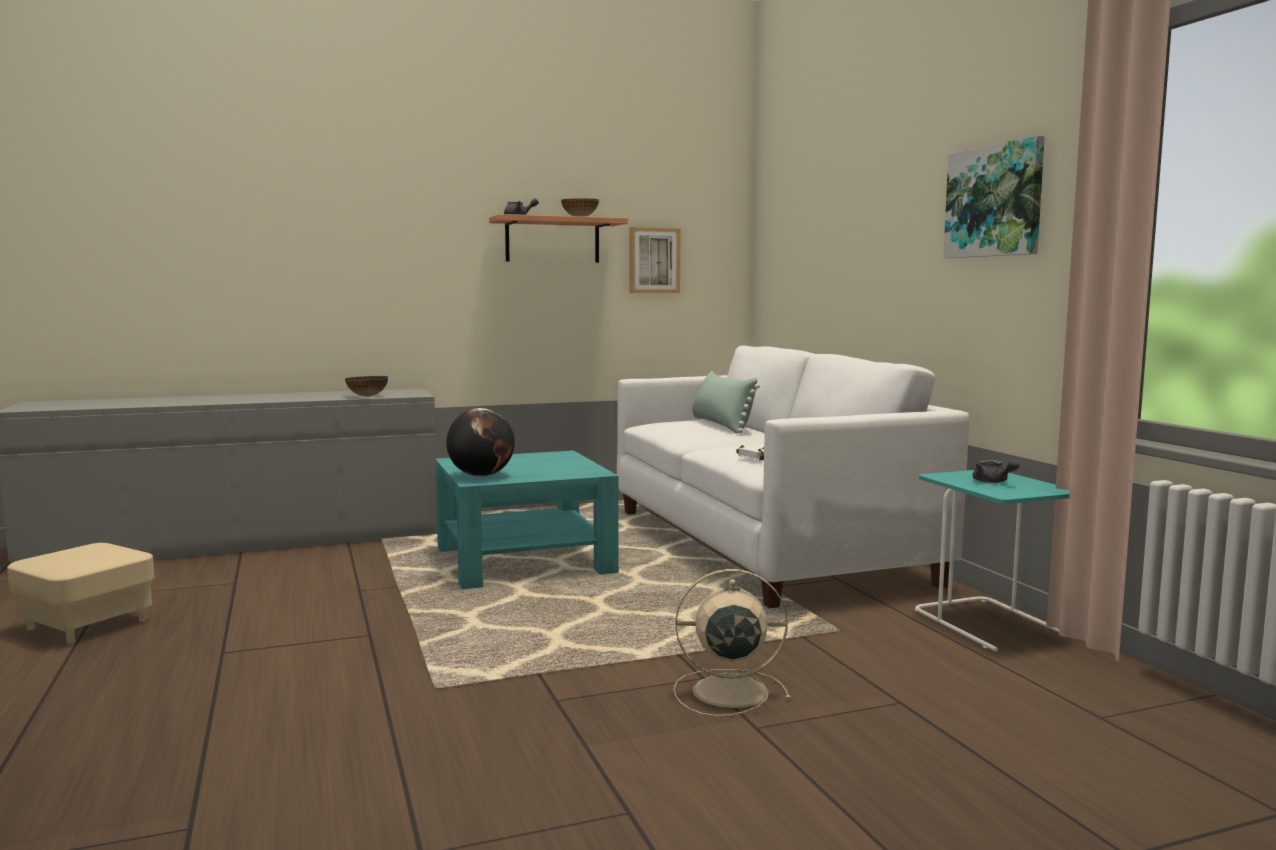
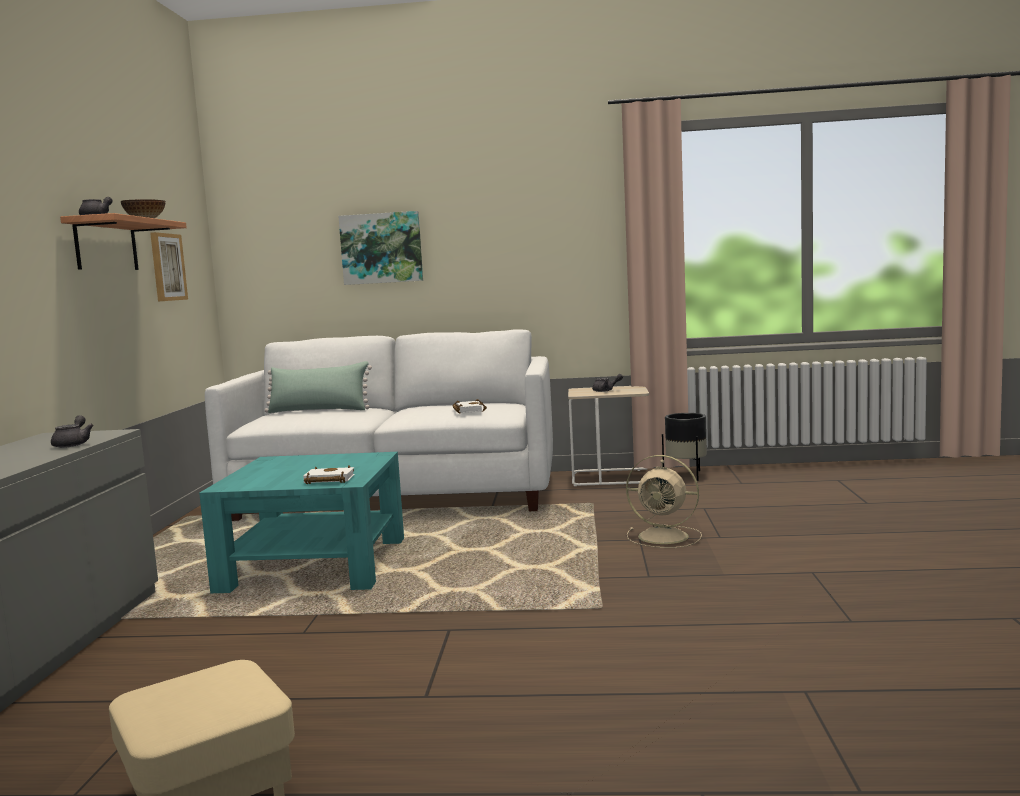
camera: 65 degrees left, 0 degrees up
bowl [345,376,388,397] -> grey teapot [51,415,94,448]
globe [446,408,515,477] -> white book [303,465,355,484]
beige fan [673,569,791,717] -> beige fan turned 90 degrees counterclockwise [626,455,702,548]
turquoise side table [915,470,1075,651] -> beige side table [568,386,649,486]
picture [943,136,1045,258] -> picture moved to [338,211,423,285]
none -> black planter [662,413,707,481]

